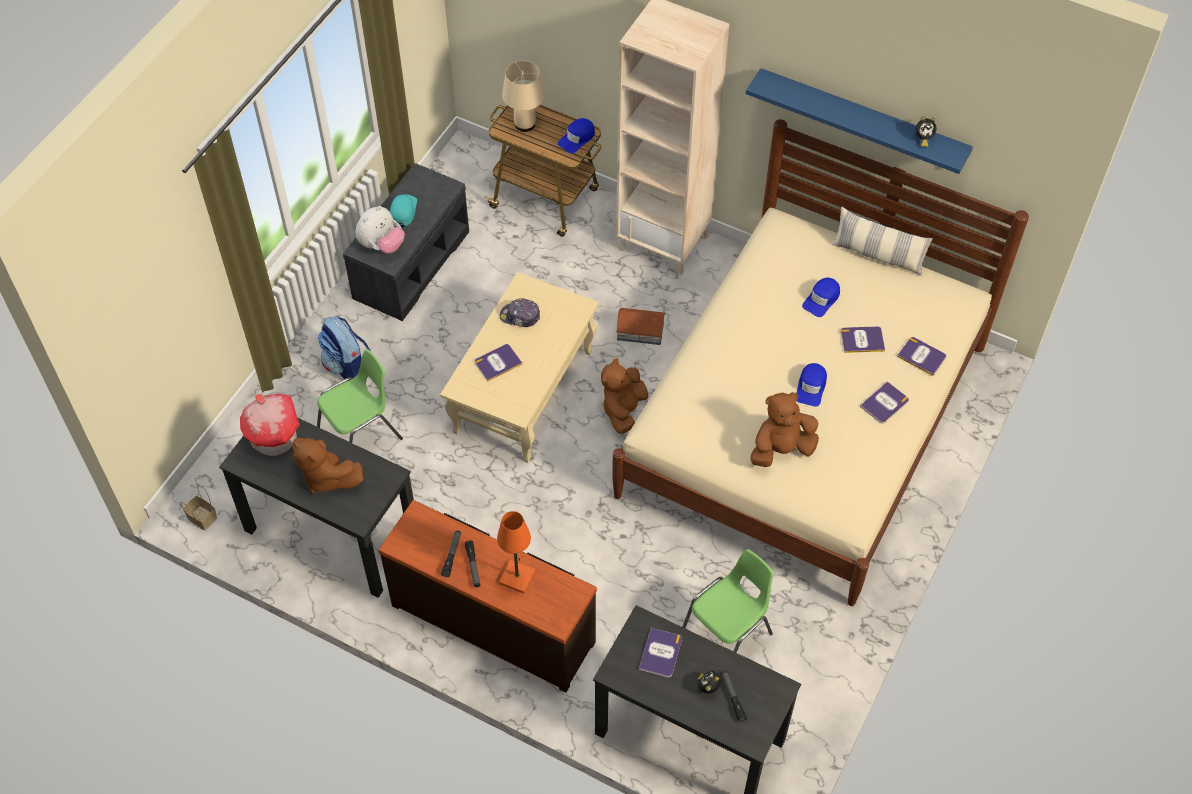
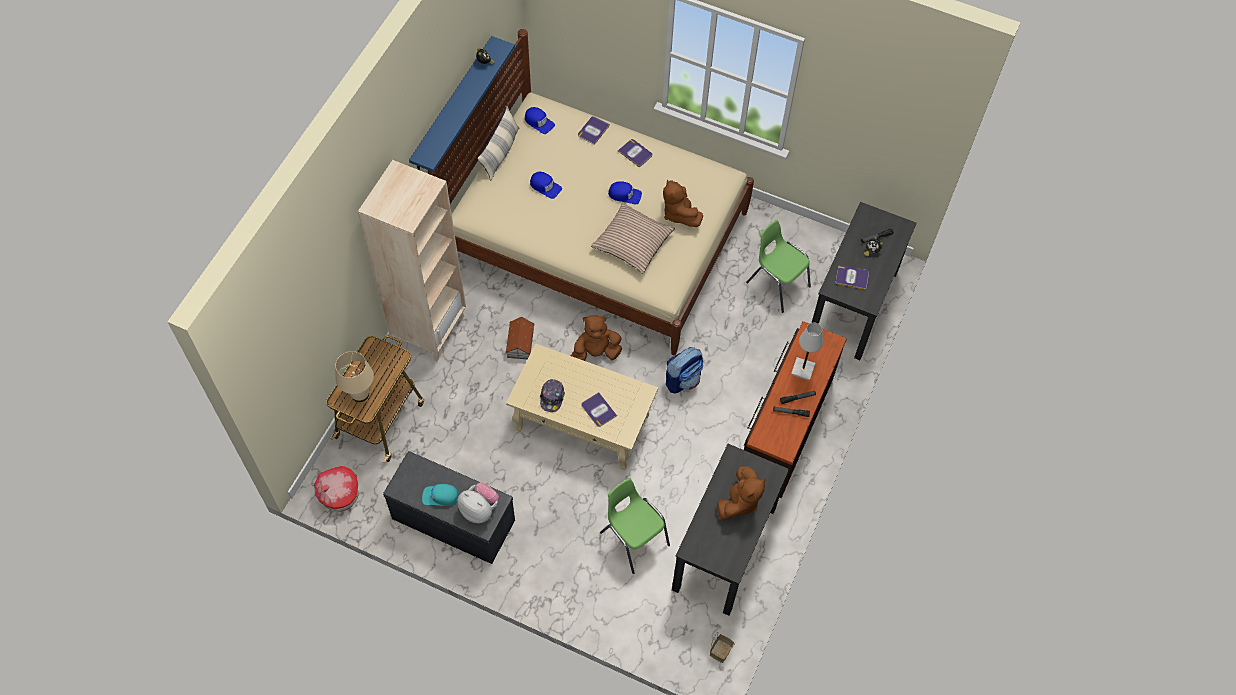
camera: 95 degrees left, 5 degrees up
toy house [240,393,299,456] -> toy house moved to [314,466,359,512]
backpack [318,316,370,379] -> backpack moved to [666,347,703,394]
orange table lamp [497,511,535,593] -> white table lamp [791,323,823,381]
blue cap [558,118,595,154] -> blue cap moved to [525,107,555,134]
brown plush toy [601,358,648,434] -> brown plush toy turned 150 degrees clockwise [571,315,622,361]
book [841,326,885,353] -> none
none -> pillow [591,202,675,273]

